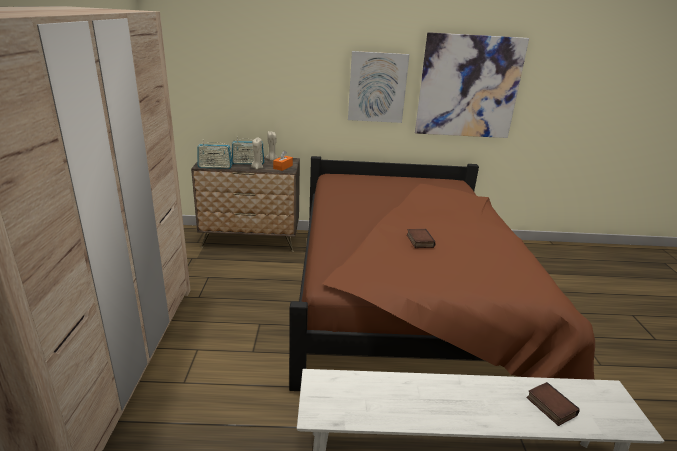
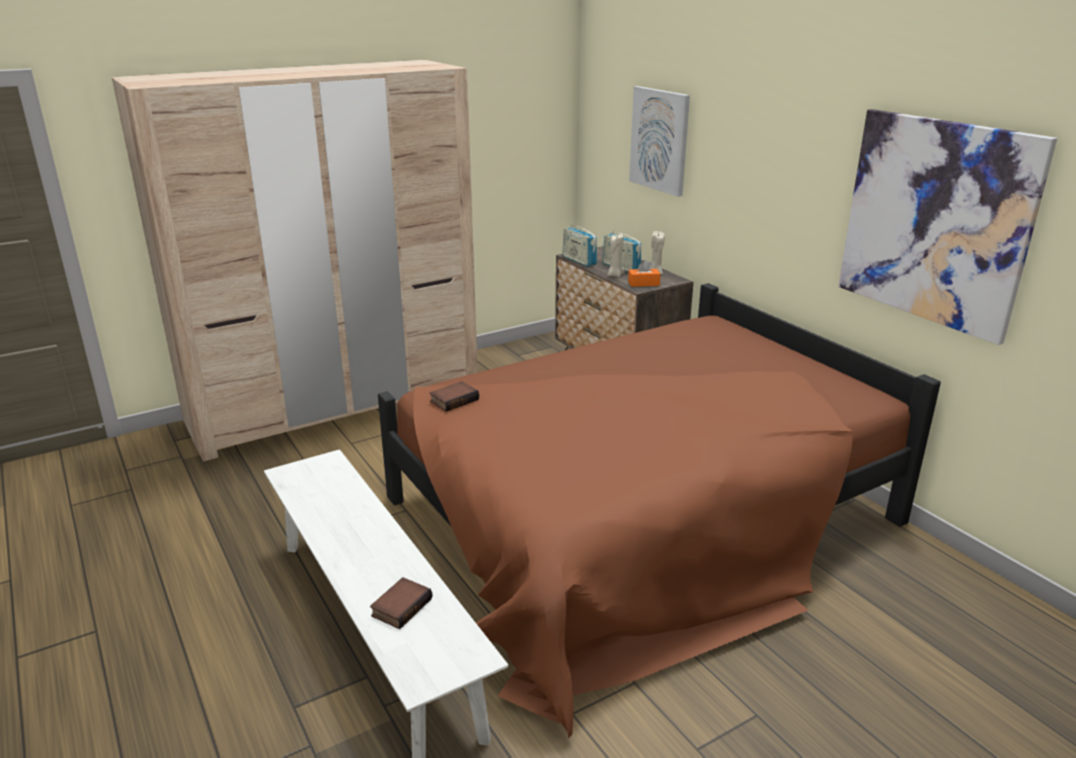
camera: 60 degrees right, 0 degrees up
picture [348,51,409,123] -> picture moved to [629,86,690,197]
book [407,229,436,248] -> book moved to [430,381,479,412]

